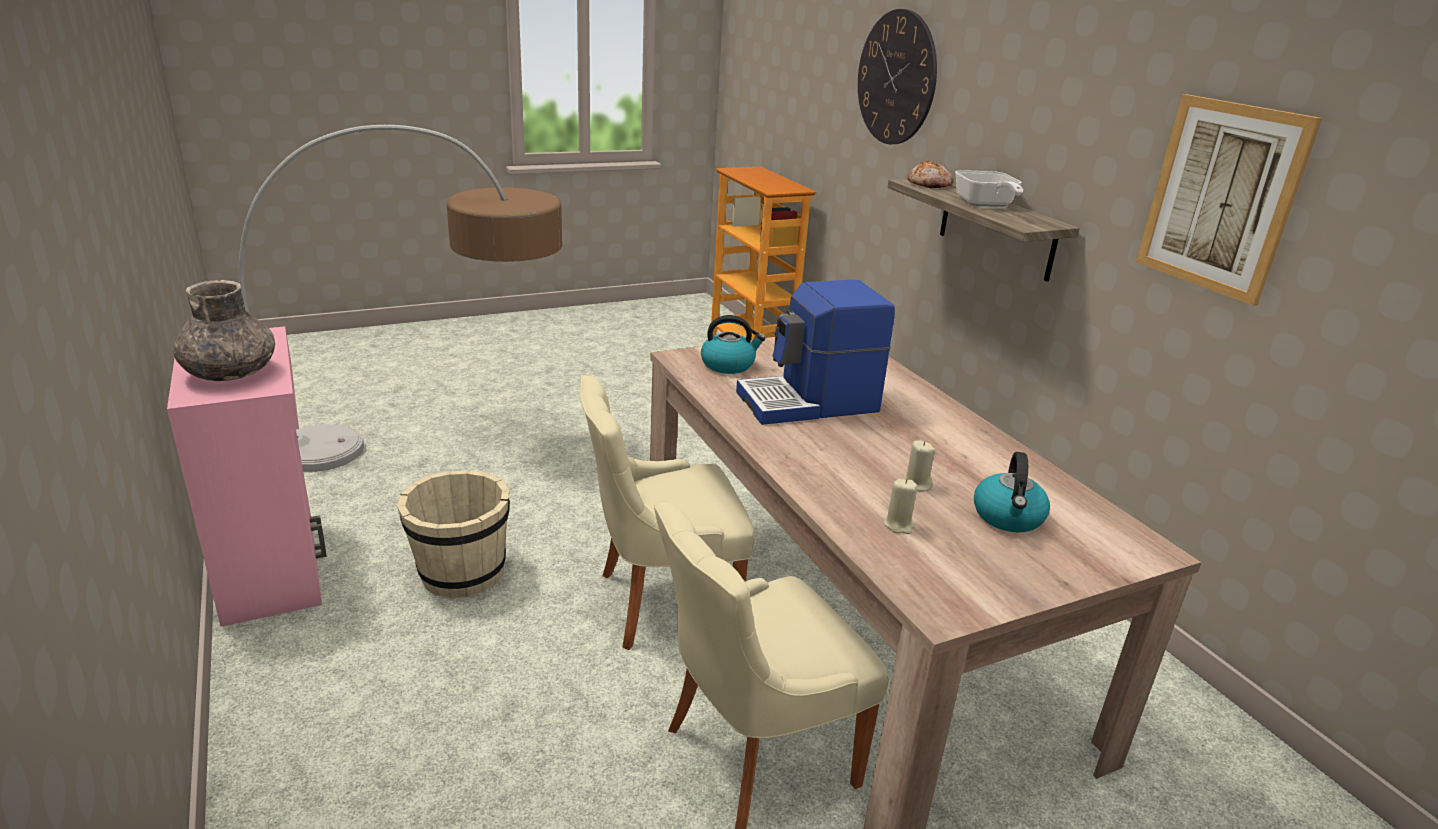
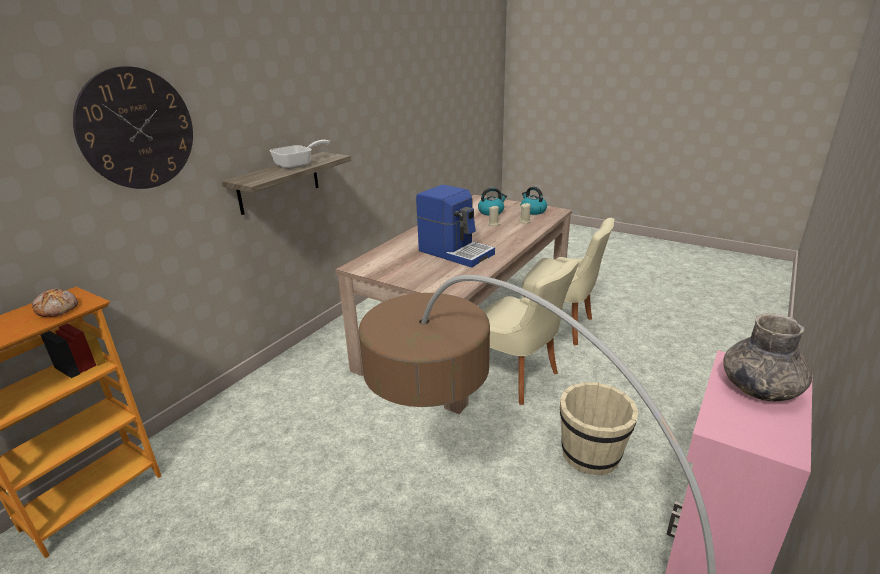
camera: 120 degrees left, 0 degrees up
kettle [701,315,765,374] -> kettle moved to [521,187,547,215]
bread [908,160,954,188] -> bread moved to [32,288,78,317]
picture [1136,94,1322,306] -> none

